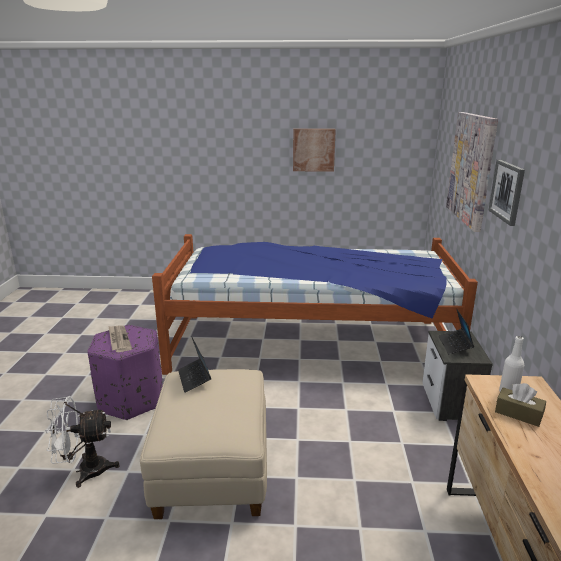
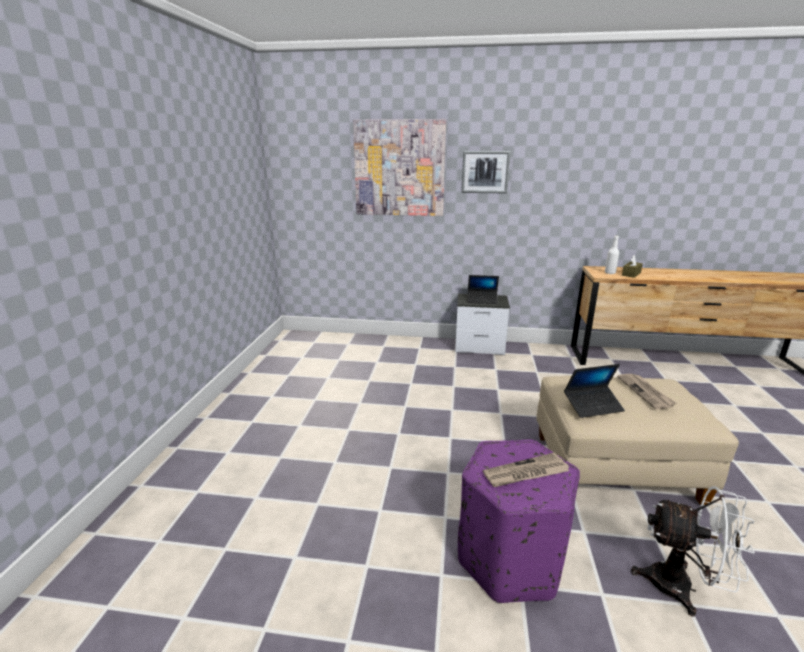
camera: 85 degrees left, 0 degrees up
white fan [45,396,120,488] -> white fan turned 60 degrees counterclockwise [631,486,755,617]
bed [152,234,478,375] -> none
picture [293,129,336,172] -> none
none -> newspaper [617,374,677,409]

